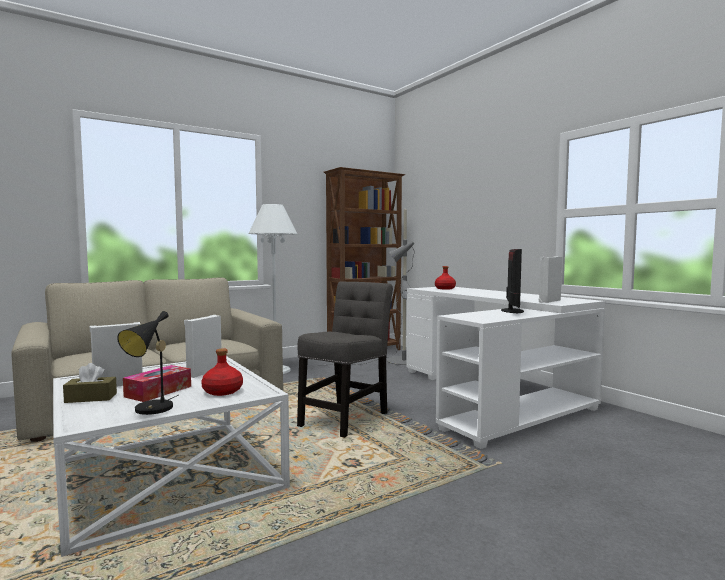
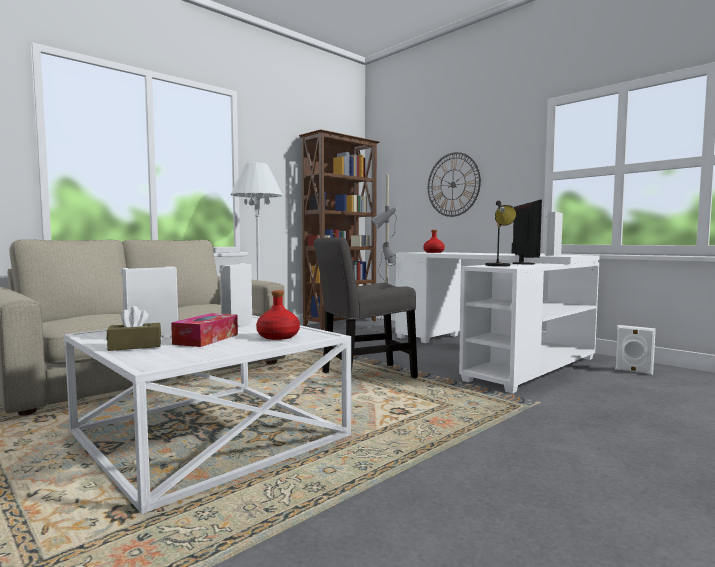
camera: 10 degrees left, 0 degrees up
black table lamp [117,311,179,415] -> black table lamp moved to [486,201,517,266]
grey chair [297,281,393,438] -> grey chair turned 135 degrees counterclockwise [314,237,418,378]
none -> wall clock [428,152,481,217]
none -> white speaker [615,325,656,375]

